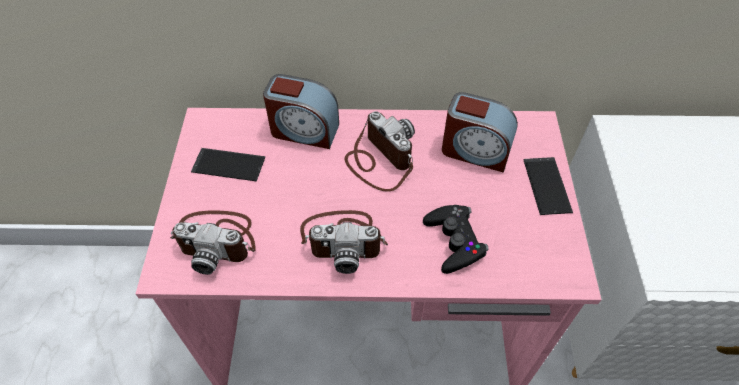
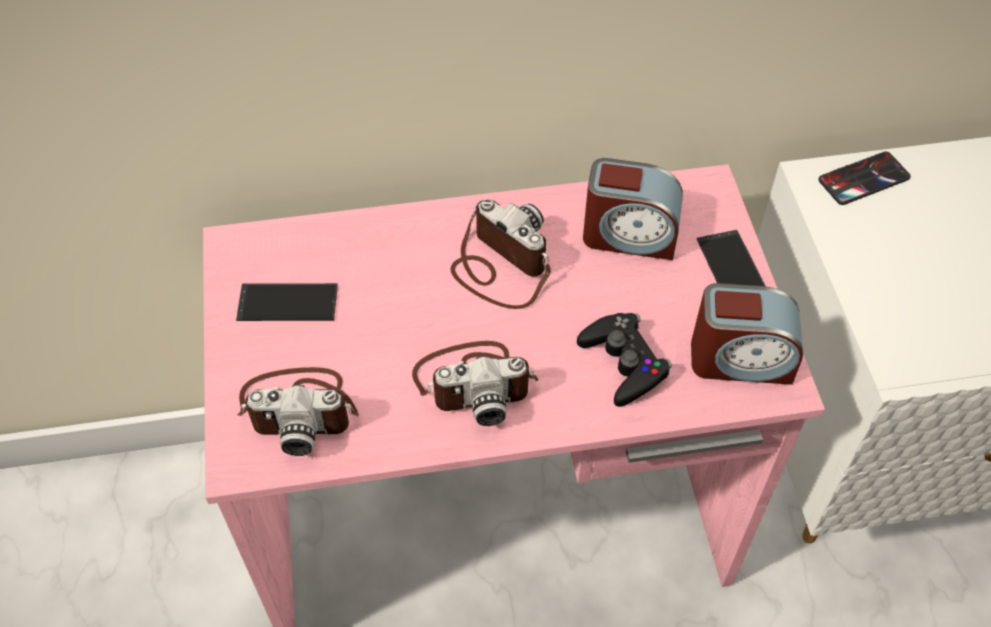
camera: 10 degrees left, 0 degrees up
alarm clock [263,74,339,149] -> alarm clock moved to [691,283,803,385]
none -> phone [818,152,911,205]

